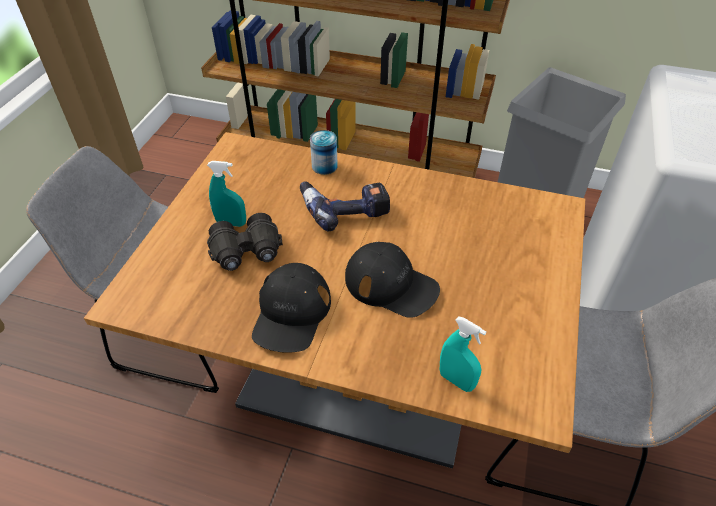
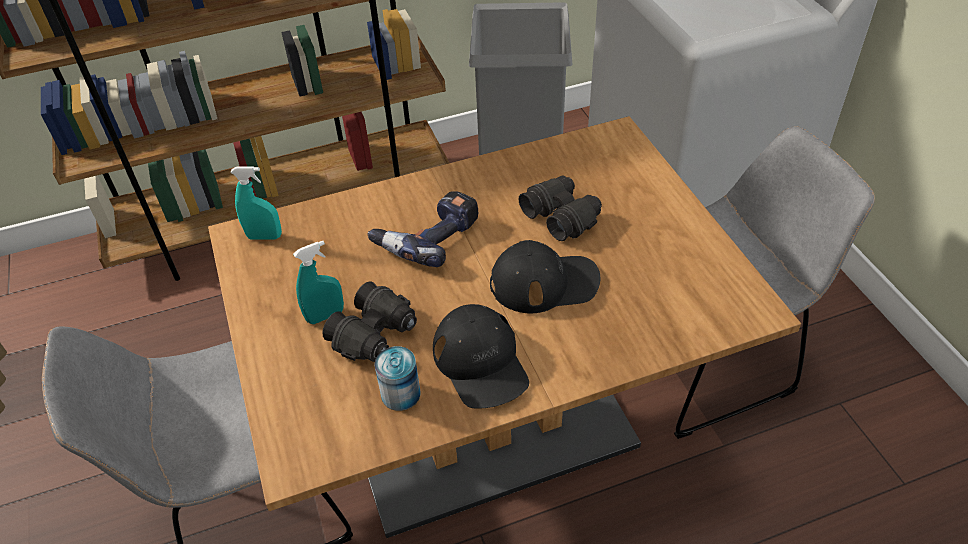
camera: 35 degrees left, 0 degrees up
can [310,130,338,175] -> can moved to [374,346,421,411]
turquoise spray bottle [440,316,486,392] -> turquoise spray bottle moved to [230,166,282,240]
none -> black binoculars [518,176,602,241]

